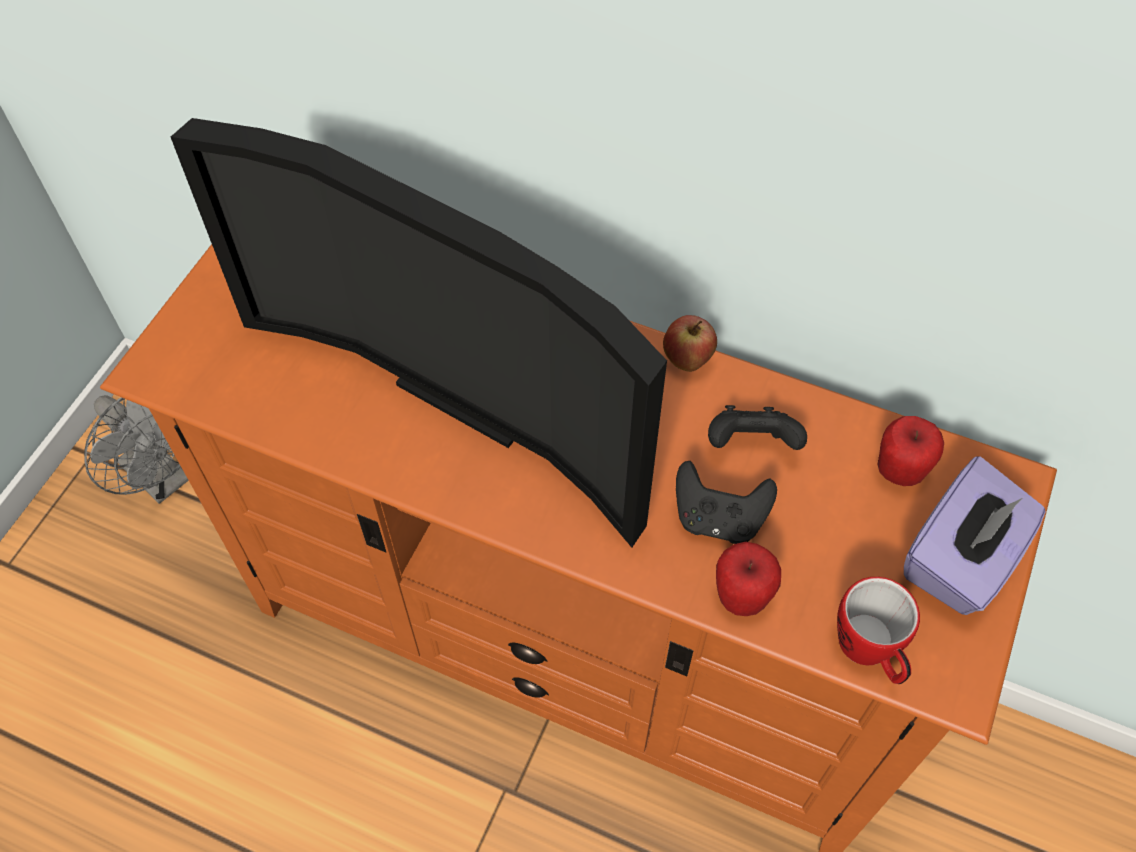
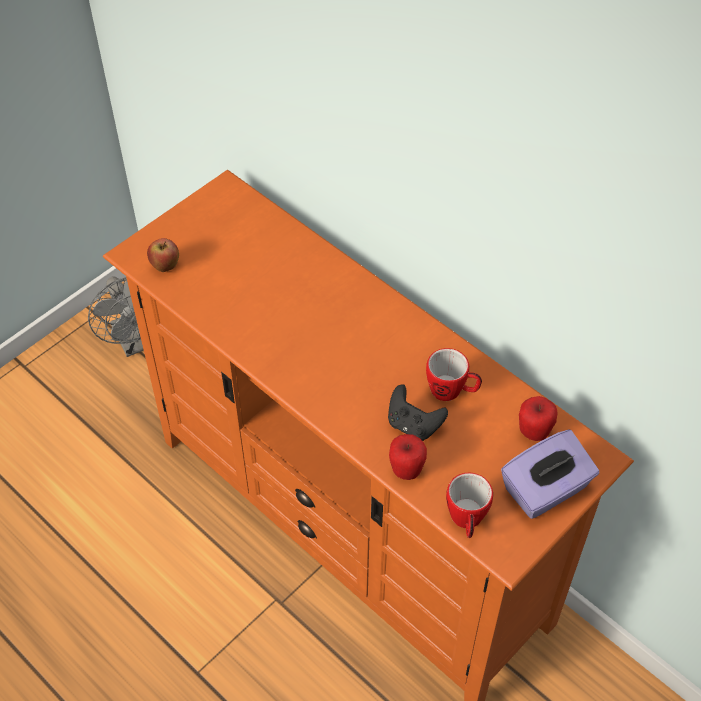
camera: 20 degrees right, 5 degrees down
television [171,118,667,547] -> none
apple [663,315,717,372] -> apple moved to [147,238,179,272]
black game controller [708,405,807,450] -> mug [426,348,482,401]

